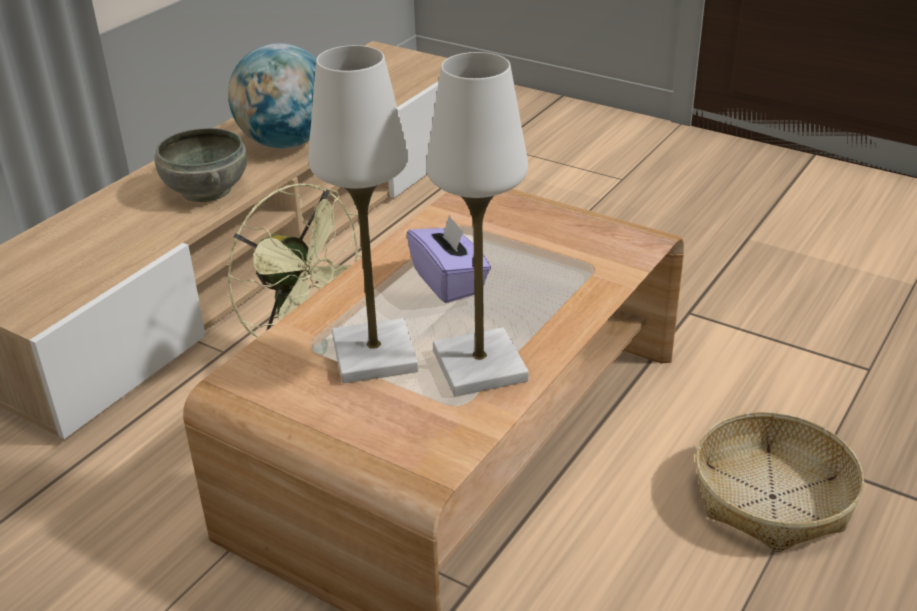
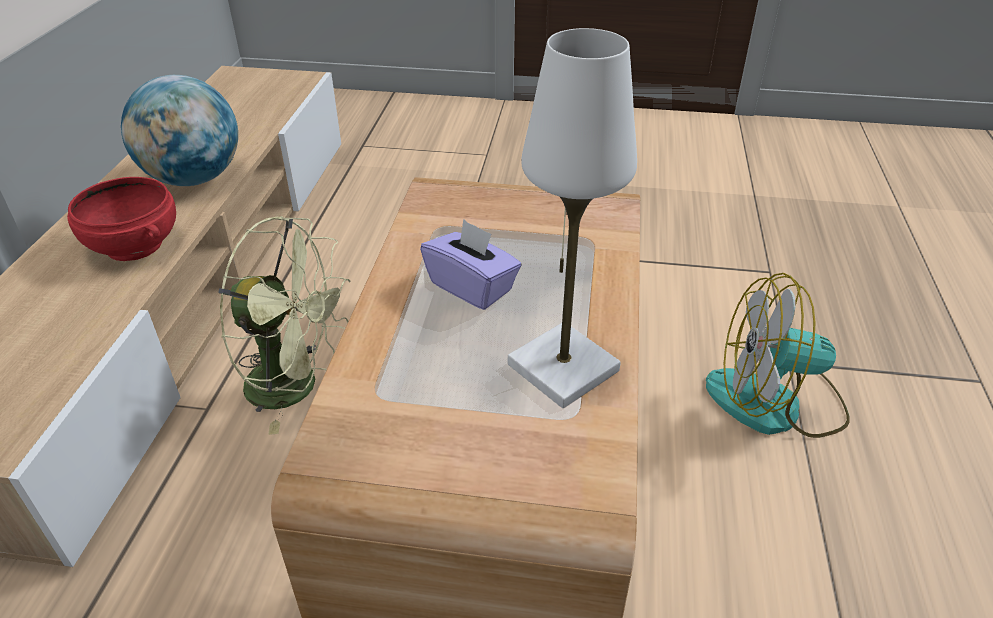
camera: 25 degrees left, 5 degrees up
grey bowl [155,128,247,202] -> red bowl [67,177,176,261]
white table lamp [308,45,418,383] -> none
basket [695,412,865,552] -> fan [706,273,850,438]

